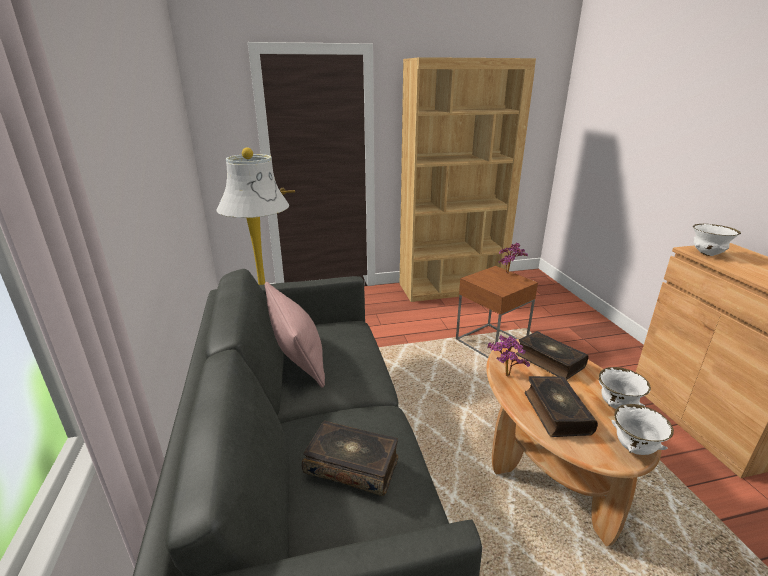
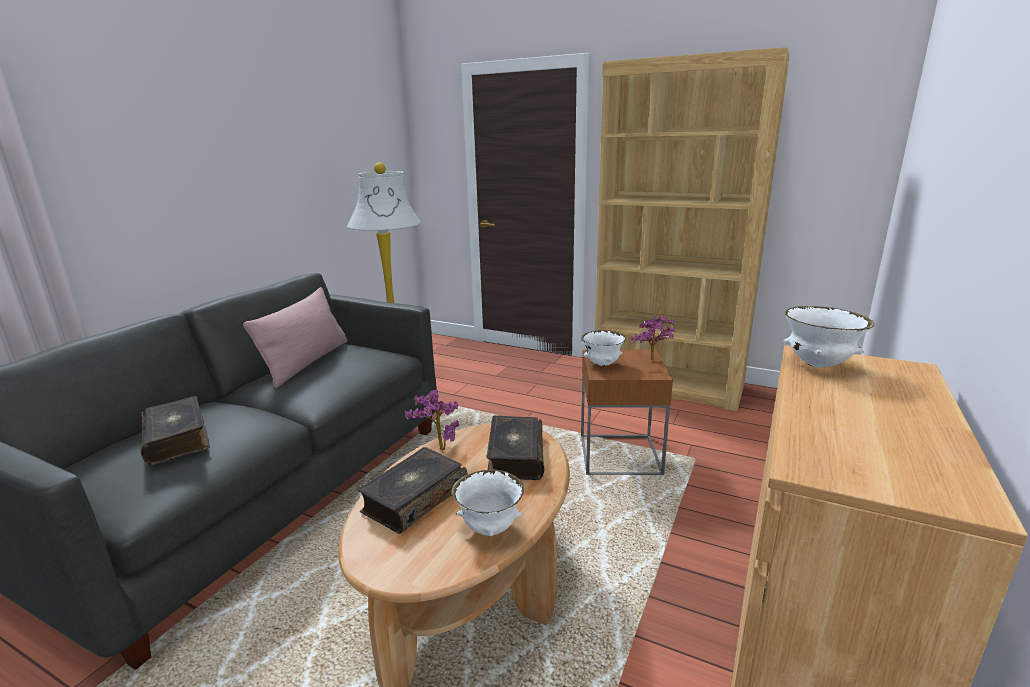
camera: 40 degrees right, 5 degrees down
white bowl [612,404,674,455] -> white bowl moved to [581,330,626,366]

